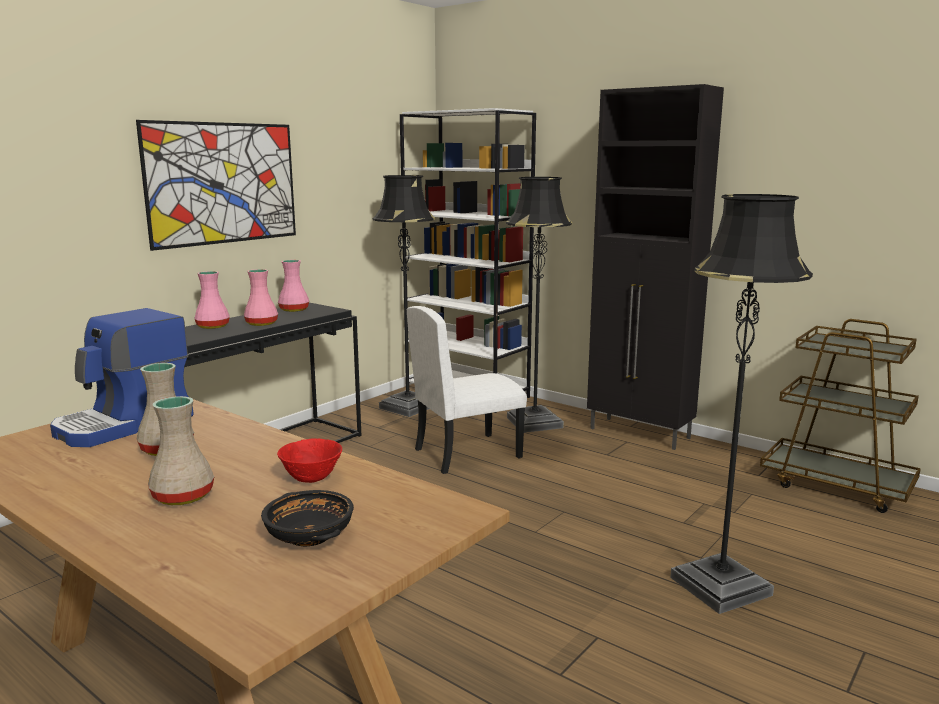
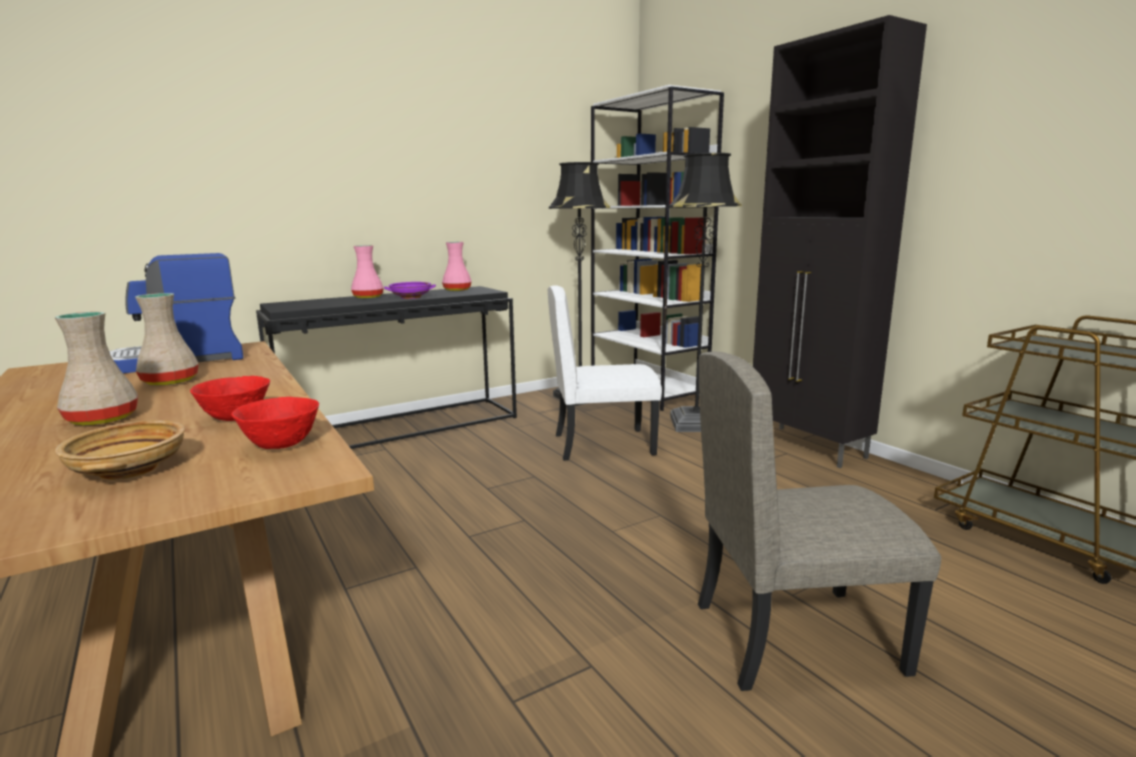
camera: 20 degrees right, 0 degrees up
picture [136,120,296,251] -> none
pink vase [244,269,278,326] -> purple bowl [384,282,436,299]
black bowl [261,490,354,546] -> beige bowl [55,420,185,480]
black floor lamp [670,194,813,614] -> beige chair [698,351,941,691]
none -> red bowl [231,397,319,449]

